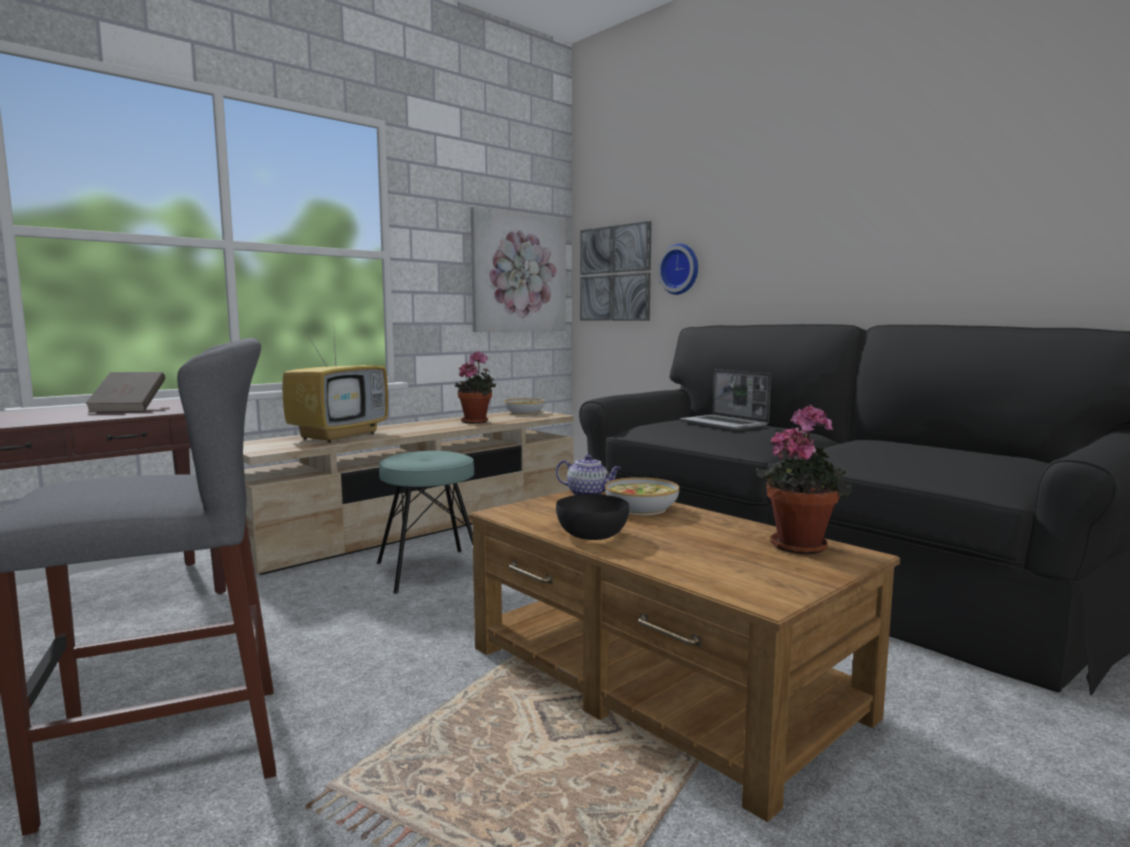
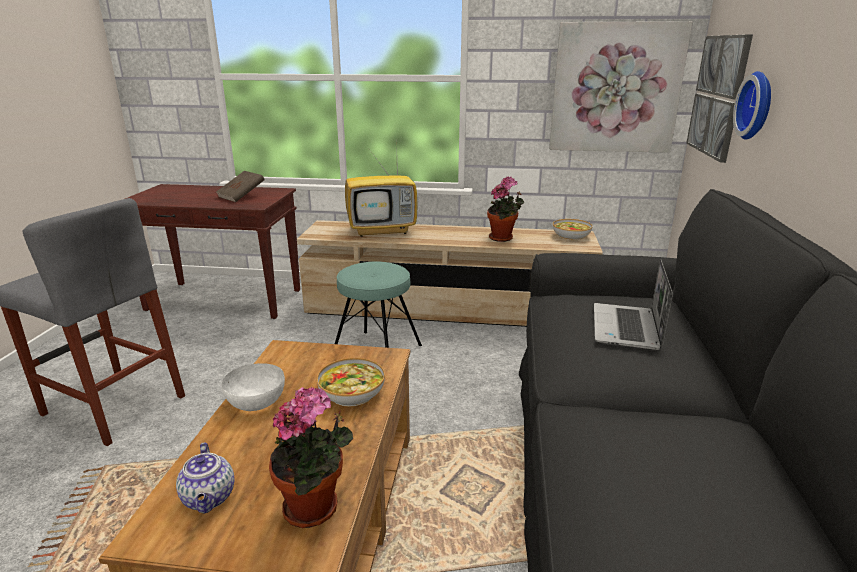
camera: 50 degrees right, 15 degrees up
teapot [556,454,621,495] -> teapot moved to [176,442,235,513]
black bowl [556,494,629,540] -> white bowl [222,363,285,411]

